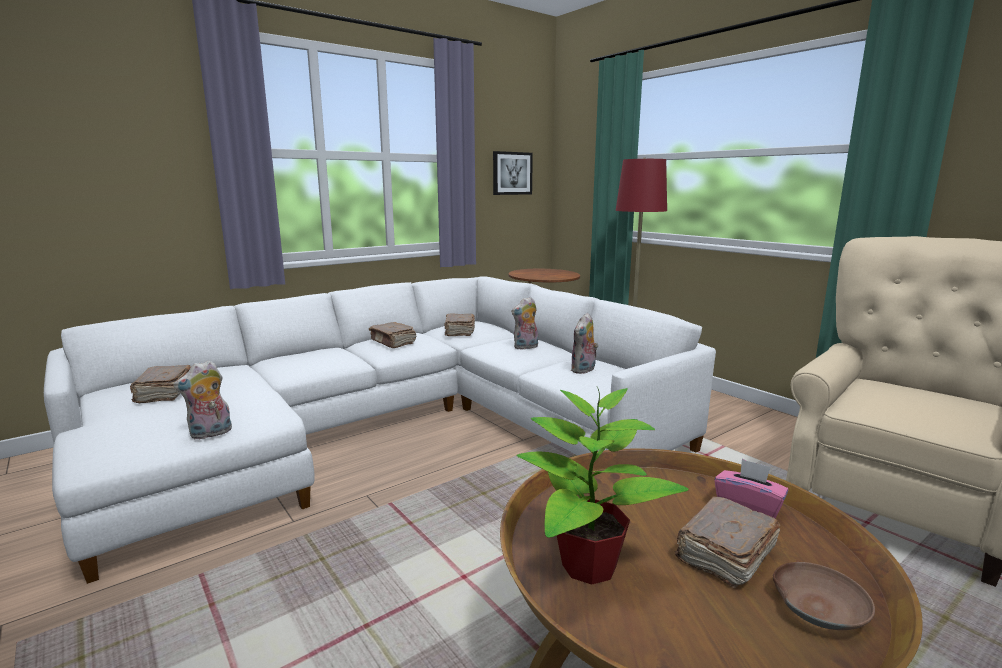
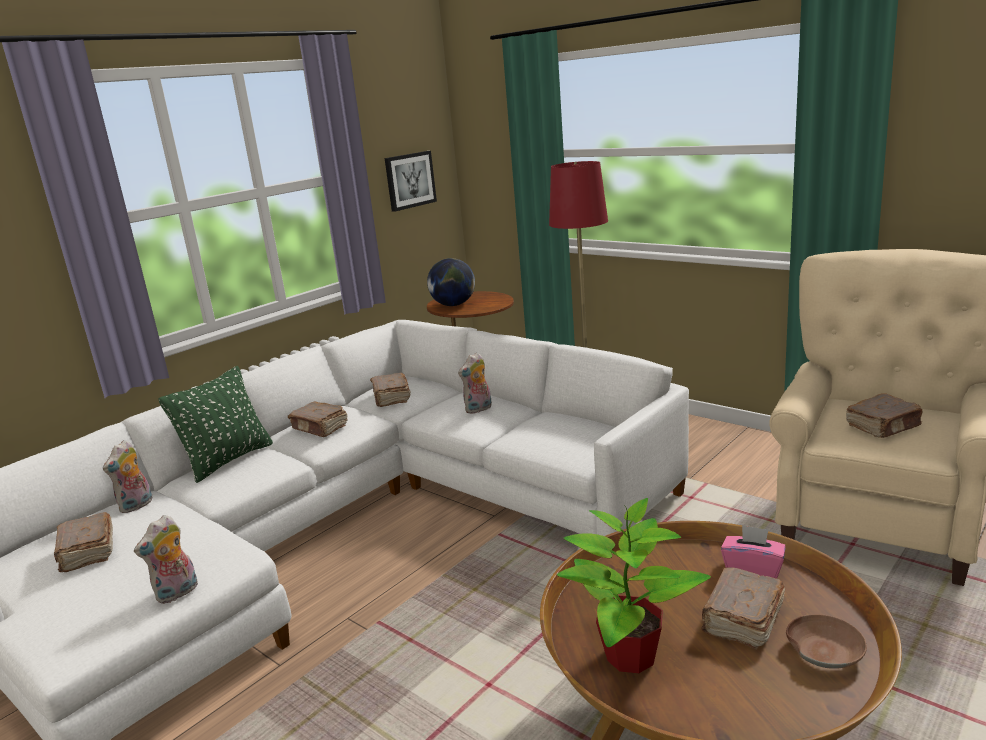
camera: 10 degrees left, 5 degrees up
plush toy [571,313,598,374] -> plush toy moved to [103,440,153,513]
none -> green pillow [158,366,273,483]
none -> globe [427,258,475,306]
none -> brown book [846,393,922,438]

